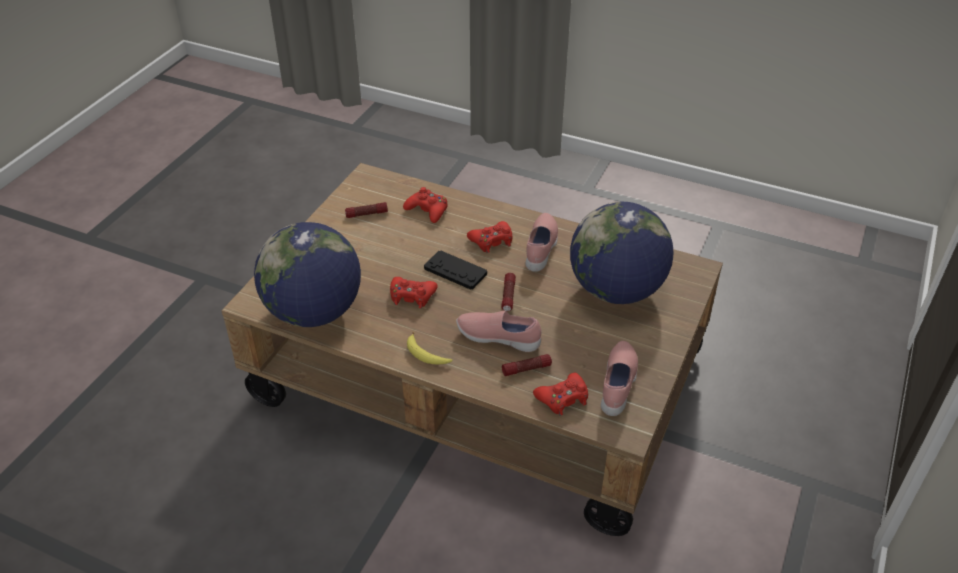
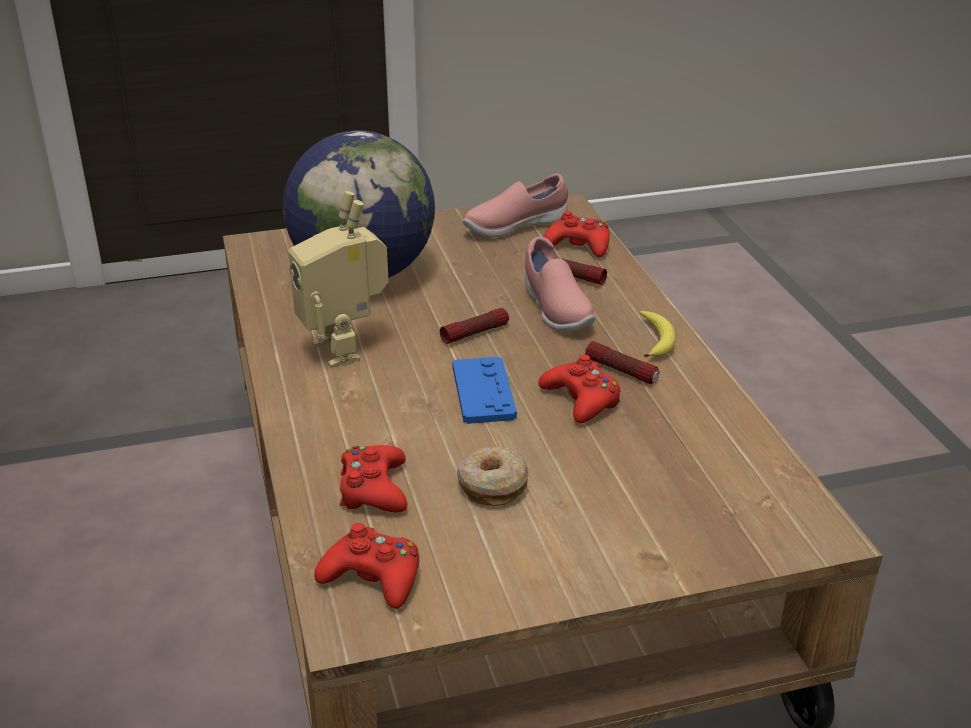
camera: 130 degrees left, 10 degrees down
globe [254,222,361,327] -> none
flashlight [345,202,388,218] -> flashlight moved to [585,341,659,384]
black game controller [424,251,487,290] -> blue game controller [453,357,517,424]
red game controller [467,221,512,253] -> red game controller moved to [314,523,419,609]
pink shoe [525,213,558,272] -> toy robot [288,191,389,368]
none -> donut [457,447,529,506]

